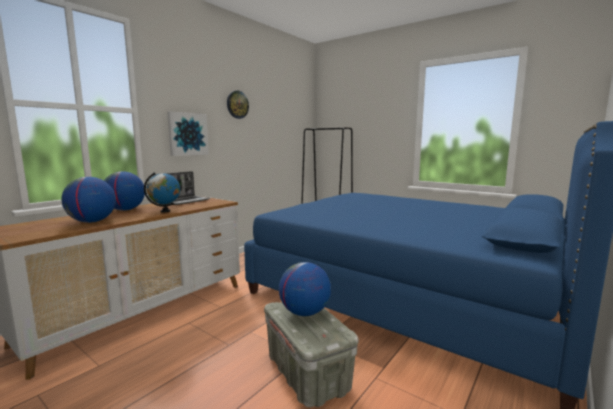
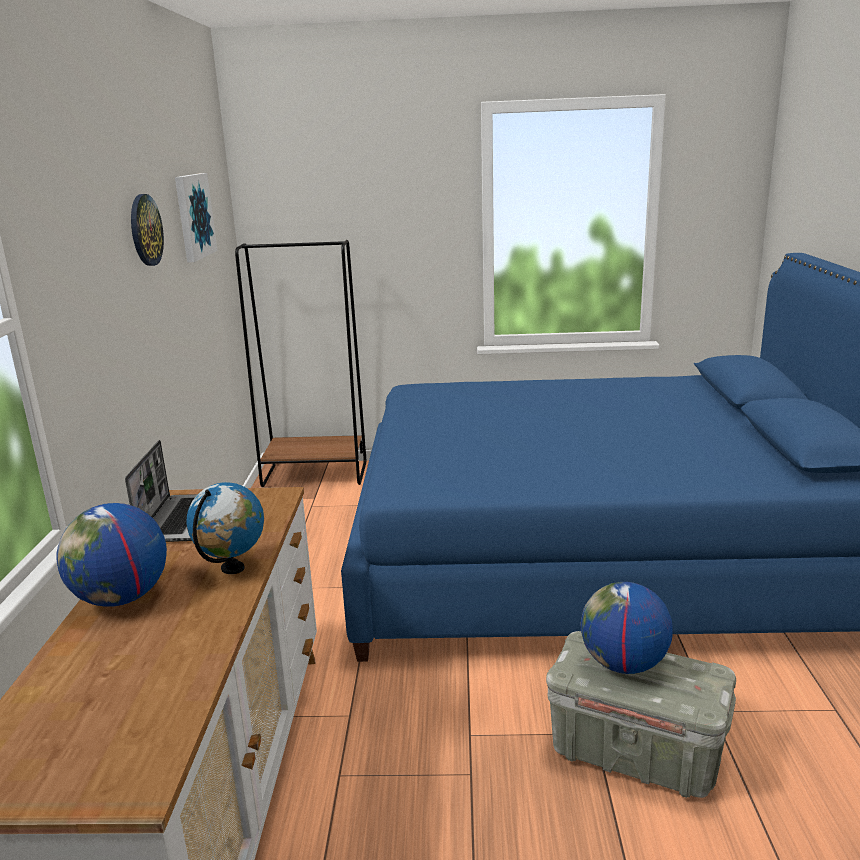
camera: 35 degrees left, 10 degrees up
globe [61,177,116,223] -> none
picture [167,111,209,156] -> picture moved to [175,173,217,262]

